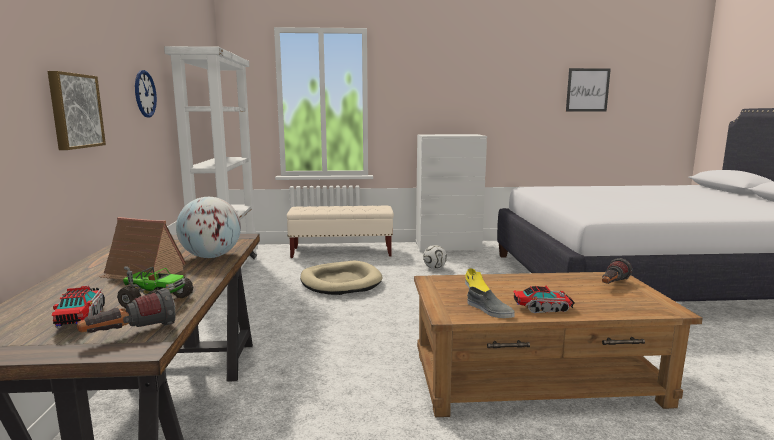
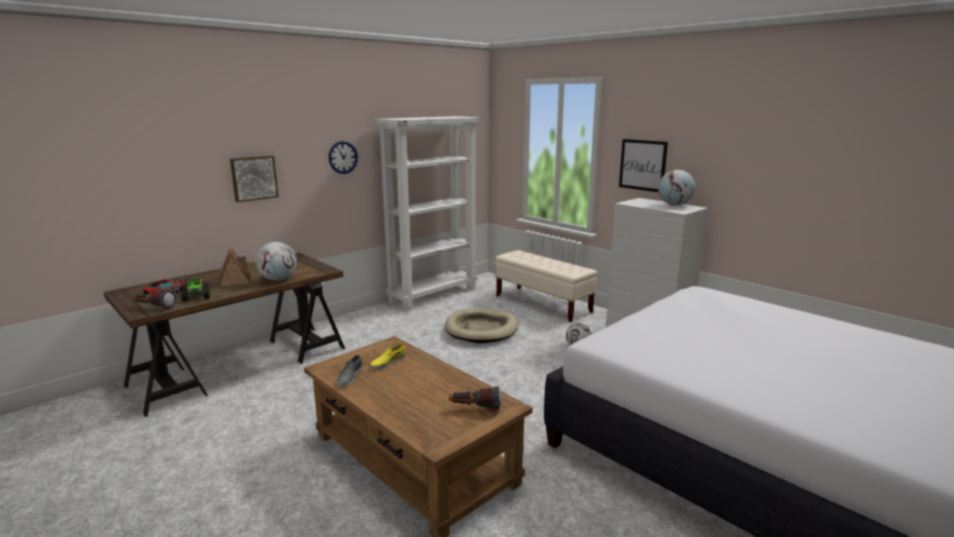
camera: 50 degrees right, 5 degrees up
toy truck [513,285,575,313] -> none
picture [566,68,611,111] -> picture moved to [619,139,668,192]
none -> globe [658,170,695,205]

